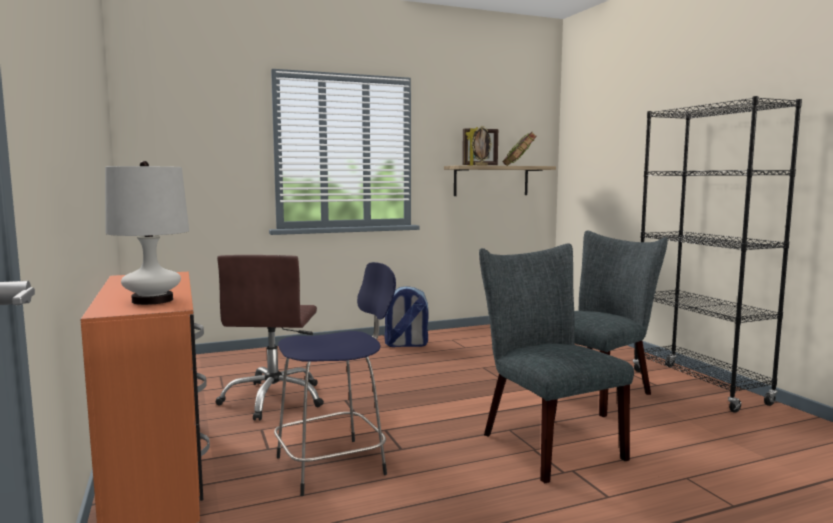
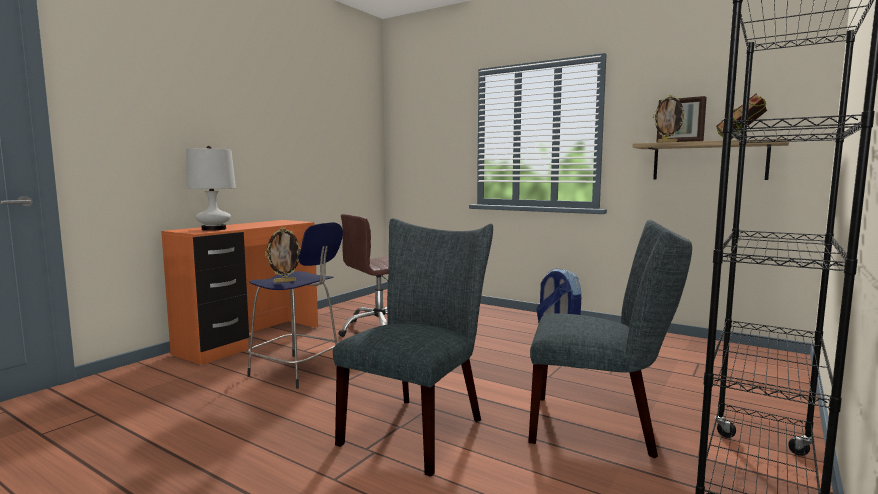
camera: 55 degrees right, 0 degrees up
none -> picture frame [265,227,301,283]

